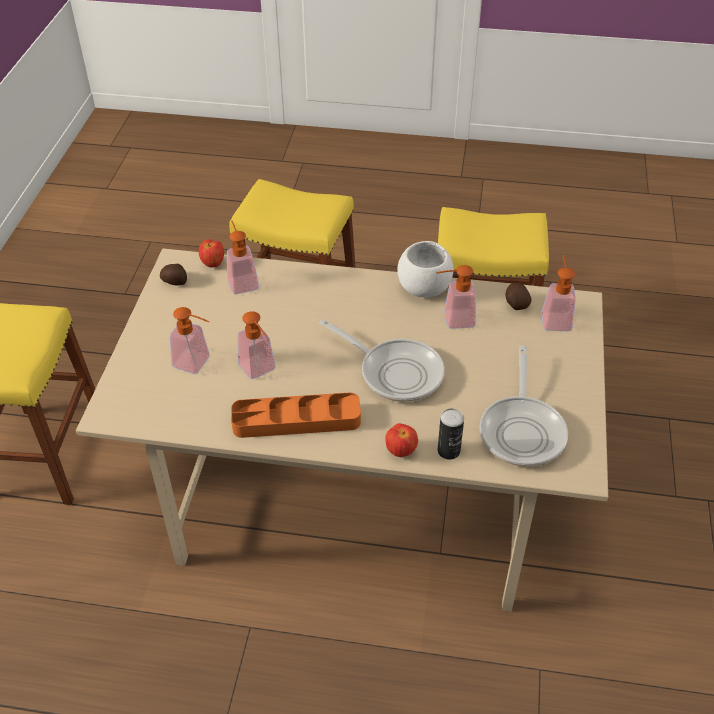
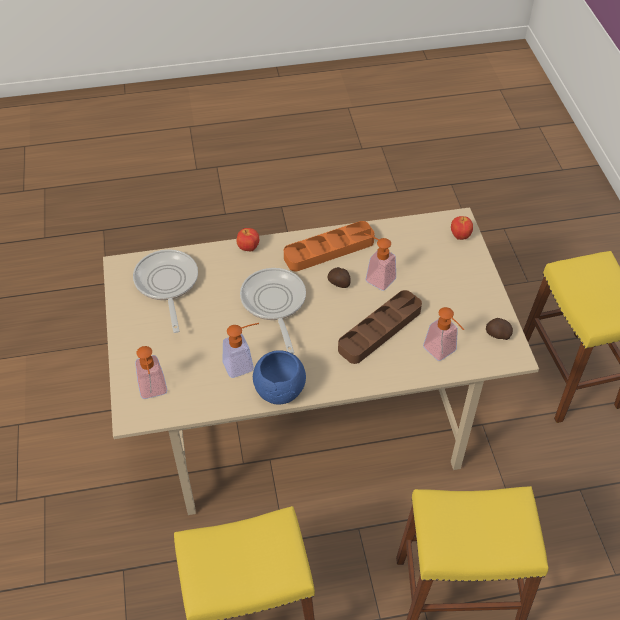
camera: 160 degrees right, 5 degrees up
soap dispenser [170,307,210,374] -> none
apple [199,239,224,267] -> apple moved to [451,216,473,240]
frying pan [319,319,445,402] -> frying pan turned 60 degrees clockwise [240,268,306,354]
white bowl [397,241,453,298] -> blue bowl [253,350,306,404]
can [438,408,464,460] -> none
potato [506,283,532,310] -> potato moved to [327,267,351,288]
none -> brown tray [338,290,422,364]

